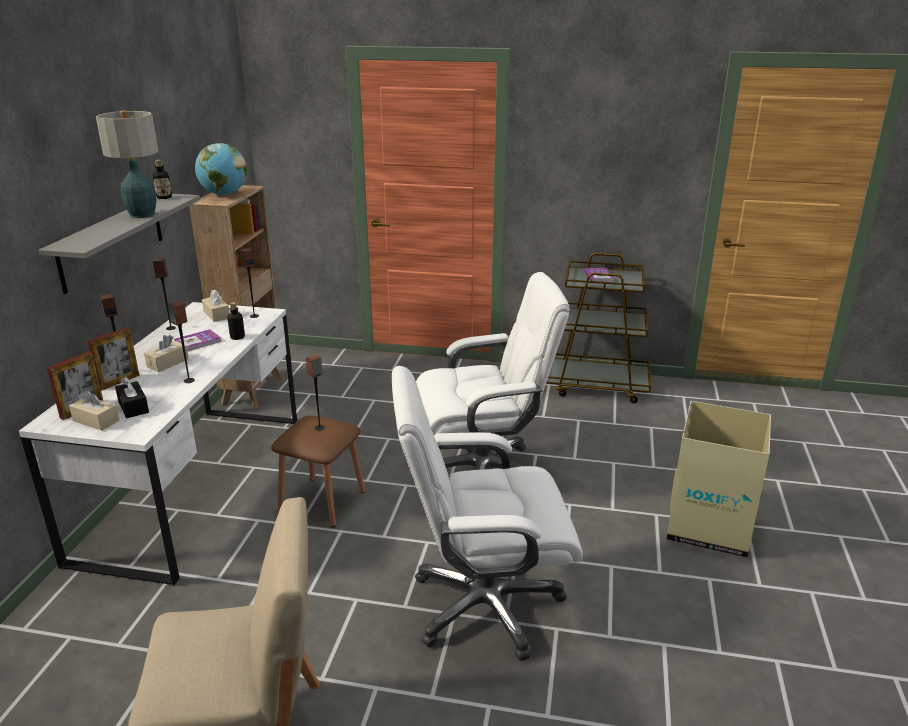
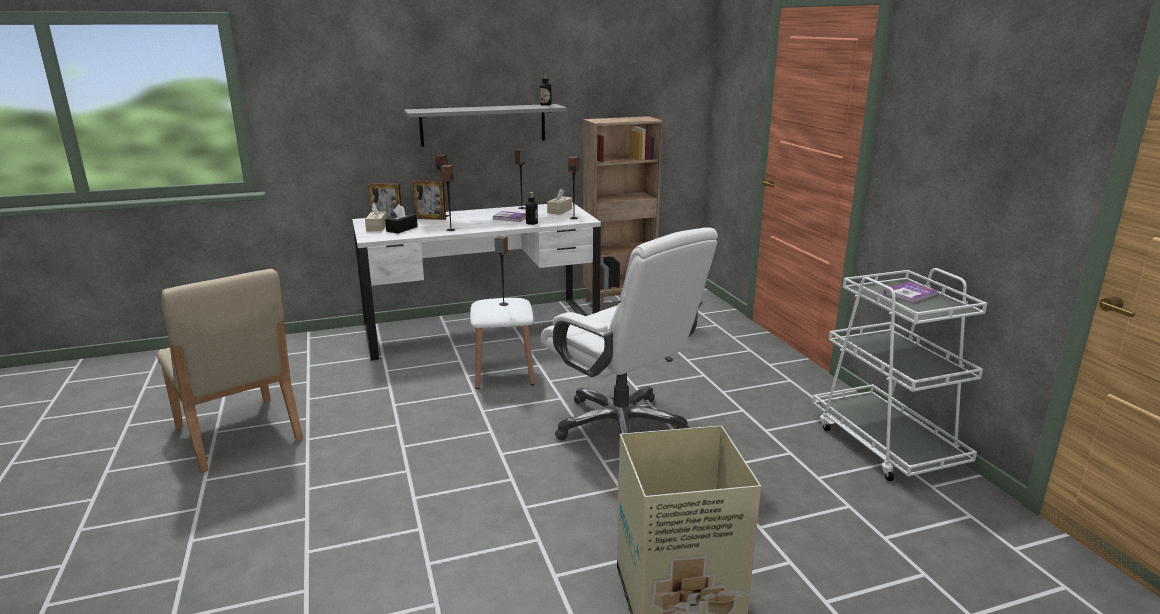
camera: 60 degrees right, 5 degrees down
table lamp [96,110,158,218] -> none
beige tissue box [144,335,189,372] -> none
globe [195,143,247,195] -> none
brown stool [271,416,365,528] -> white stool [470,298,535,389]
white office chair [392,366,583,661] -> none
brown cart [546,253,651,403] -> white cart [812,268,987,481]

